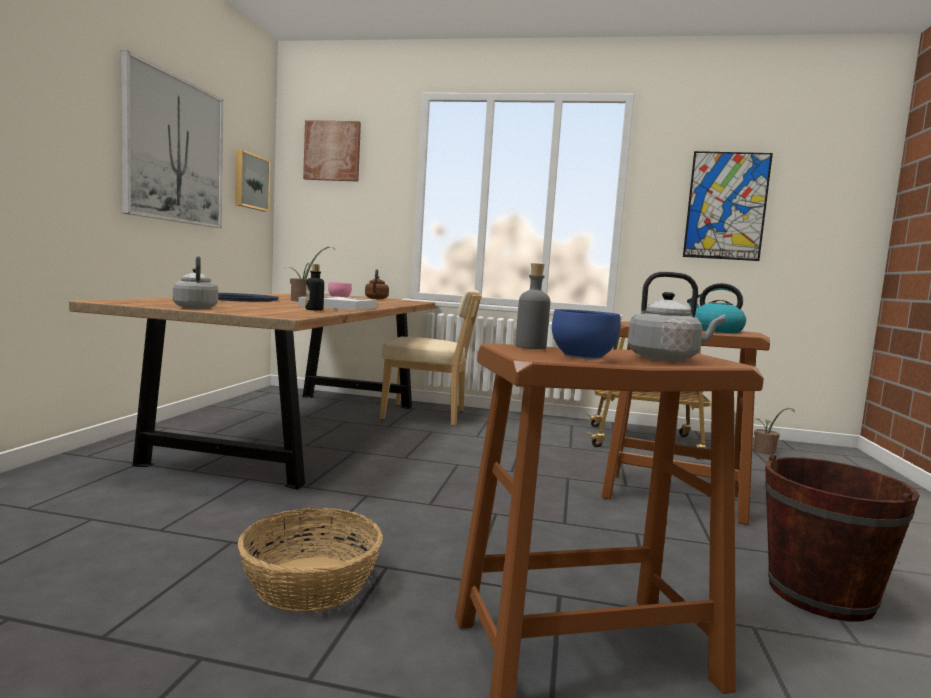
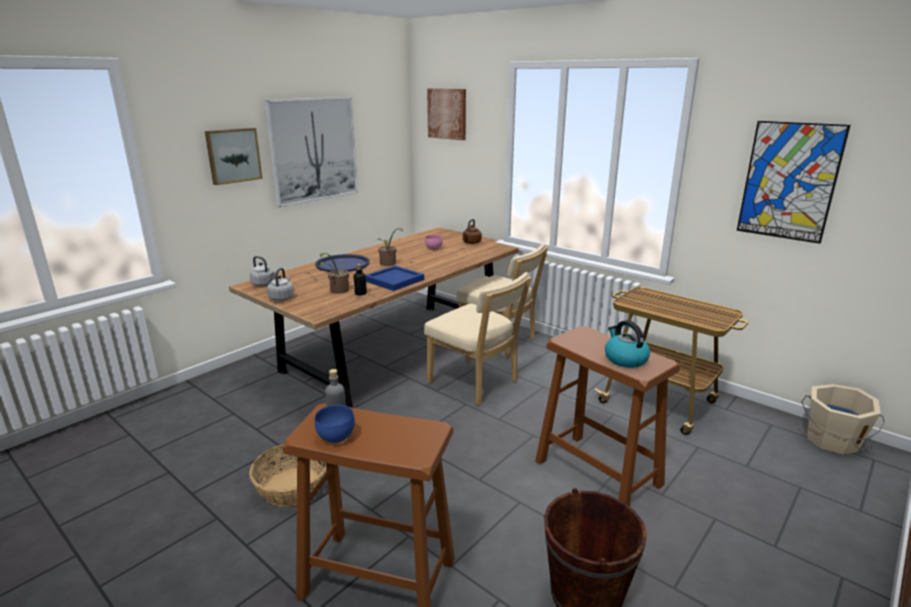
camera: 30 degrees right, 15 degrees up
picture [235,149,270,212] -> picture moved to [205,128,263,185]
white tray [298,296,377,310] -> blue tray [366,266,424,291]
grey kettle [628,272,726,361] -> grey kettle moved to [250,256,275,286]
potted plant [753,408,795,455] -> potted plant moved to [319,253,349,294]
none -> beige chair [424,272,531,405]
none -> beige bucket [801,384,885,454]

